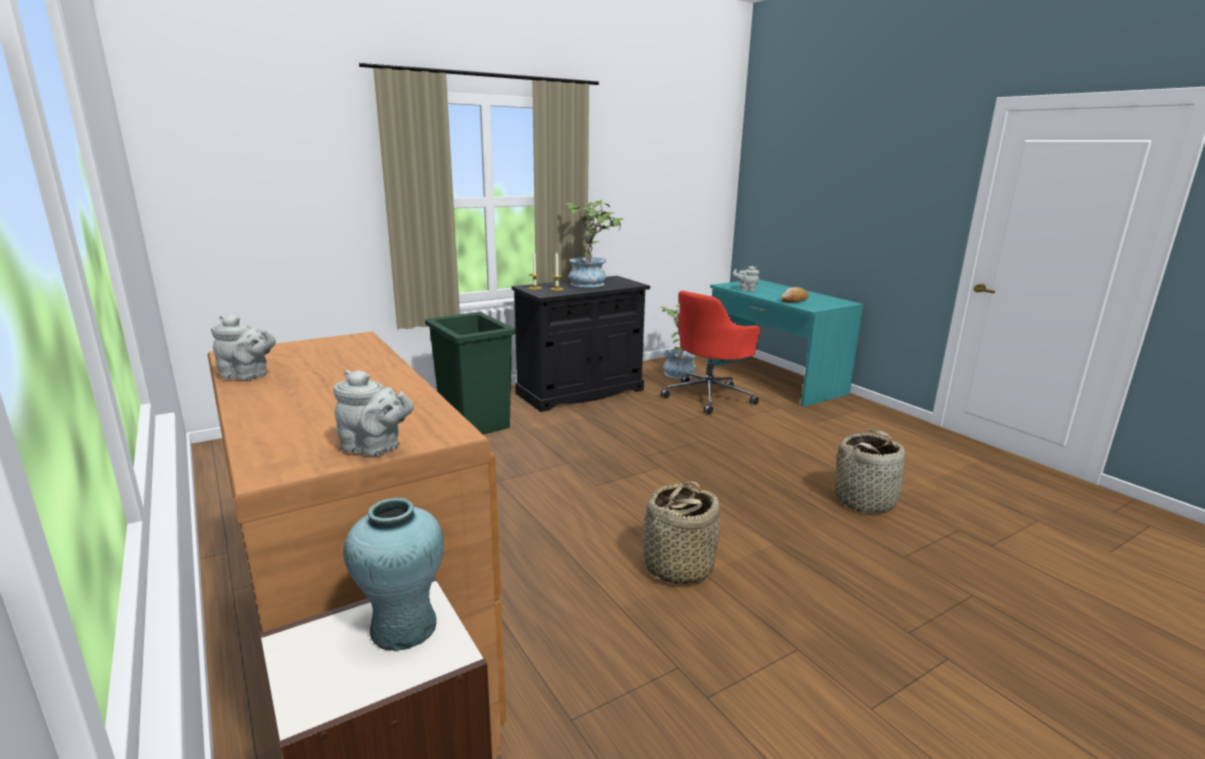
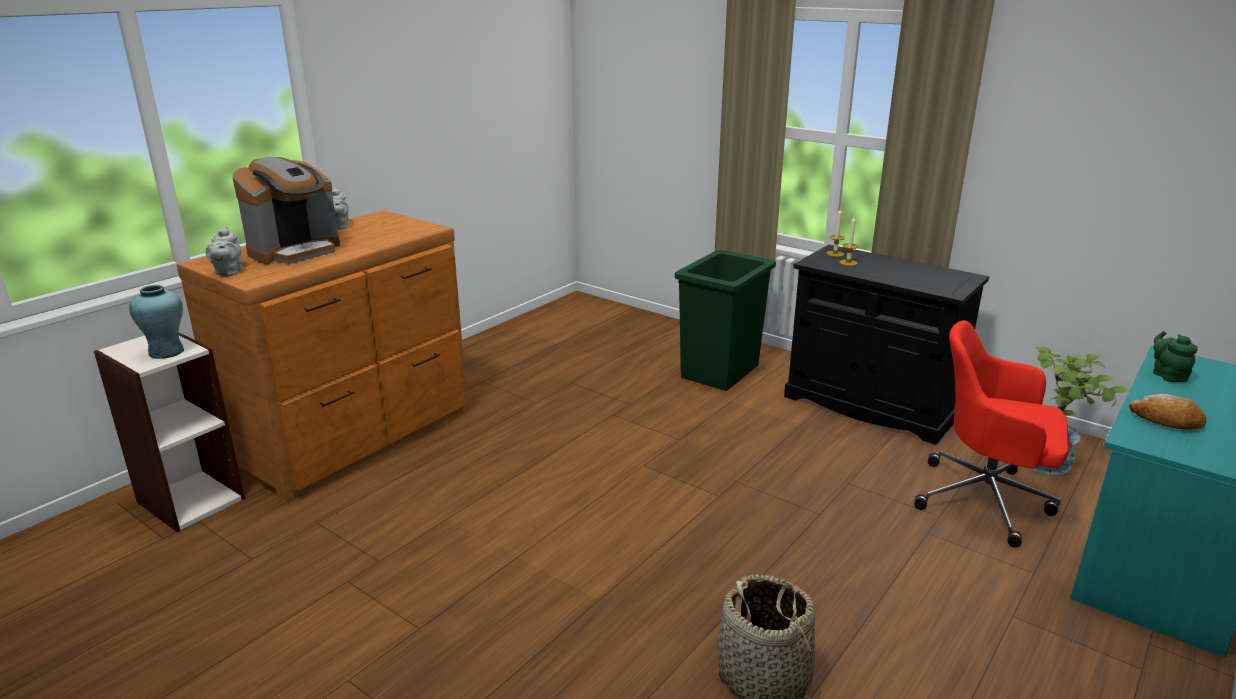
camera: 70 degrees right, 5 degrees up
potted plant [565,200,625,287] -> none
basket [642,482,720,584] -> none
grey teapot [733,266,759,292] -> green teapot [1153,331,1198,382]
none -> coffee machine [232,157,340,265]

